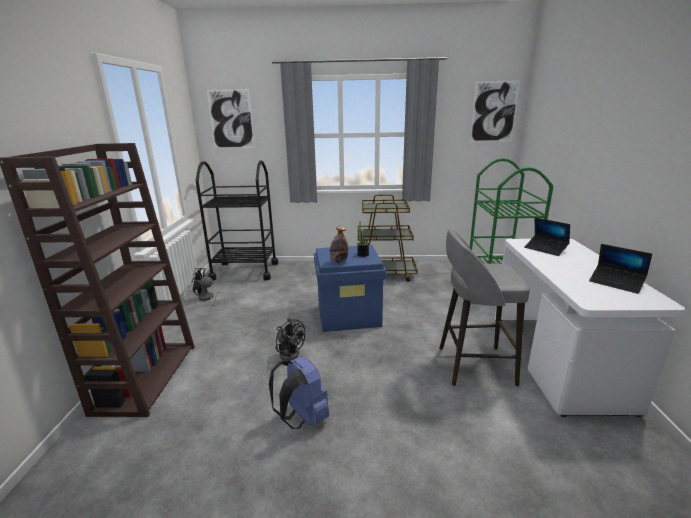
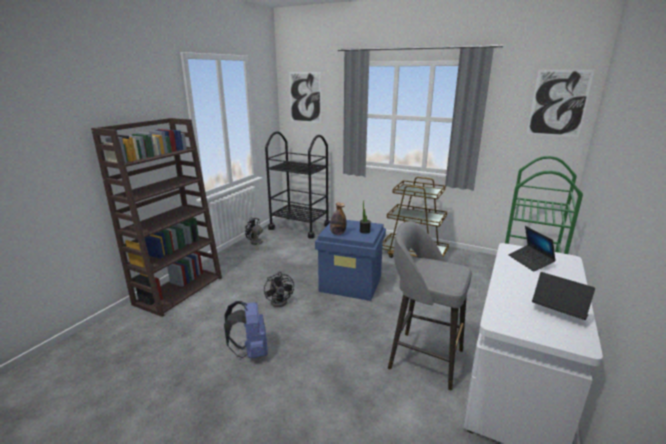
camera: 25 degrees right, 0 degrees up
laptop [589,244,652,294] -> laptop turned 150 degrees clockwise [532,272,595,320]

